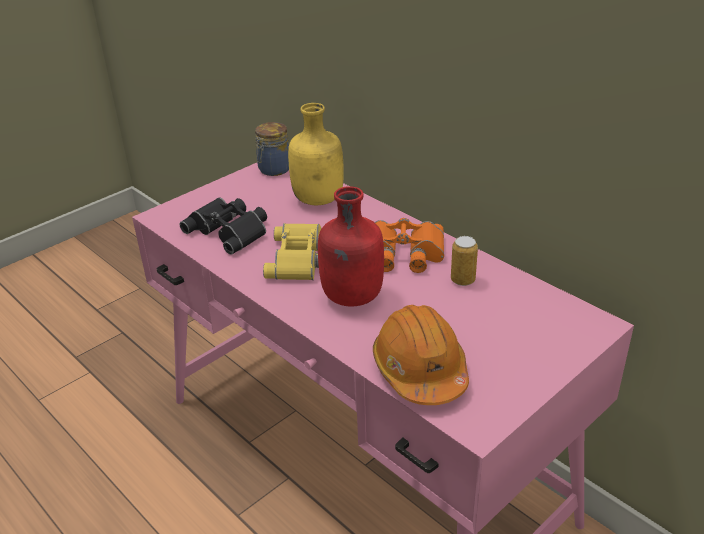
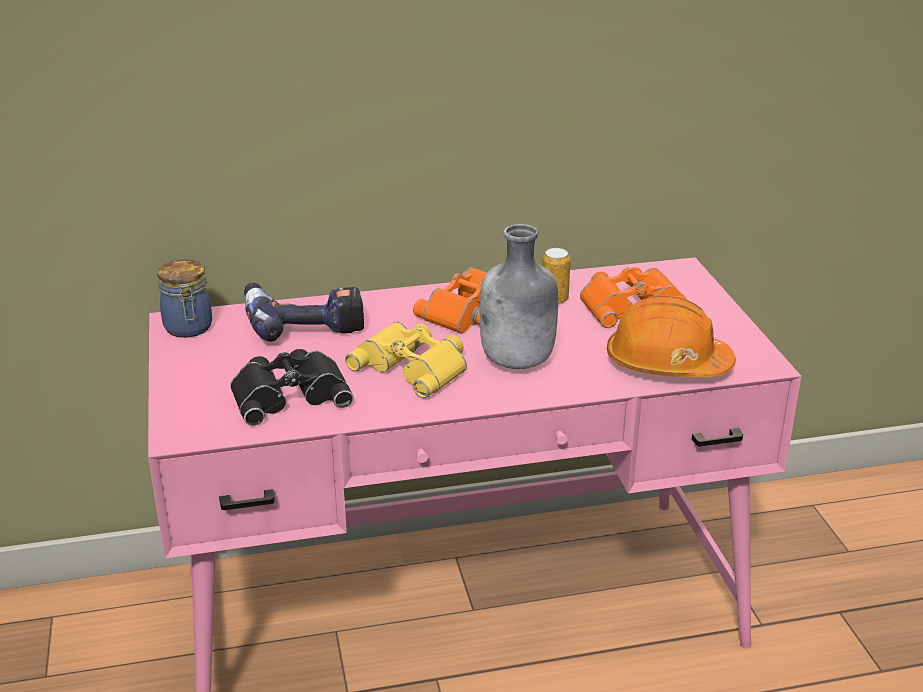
camera: 60 degrees left, 5 degrees down
yellow bottle [288,103,344,205] -> power drill [244,282,364,342]
red bottle [318,186,384,306] -> grey bottle [480,224,558,369]
none -> orange binoculars [580,267,687,328]

